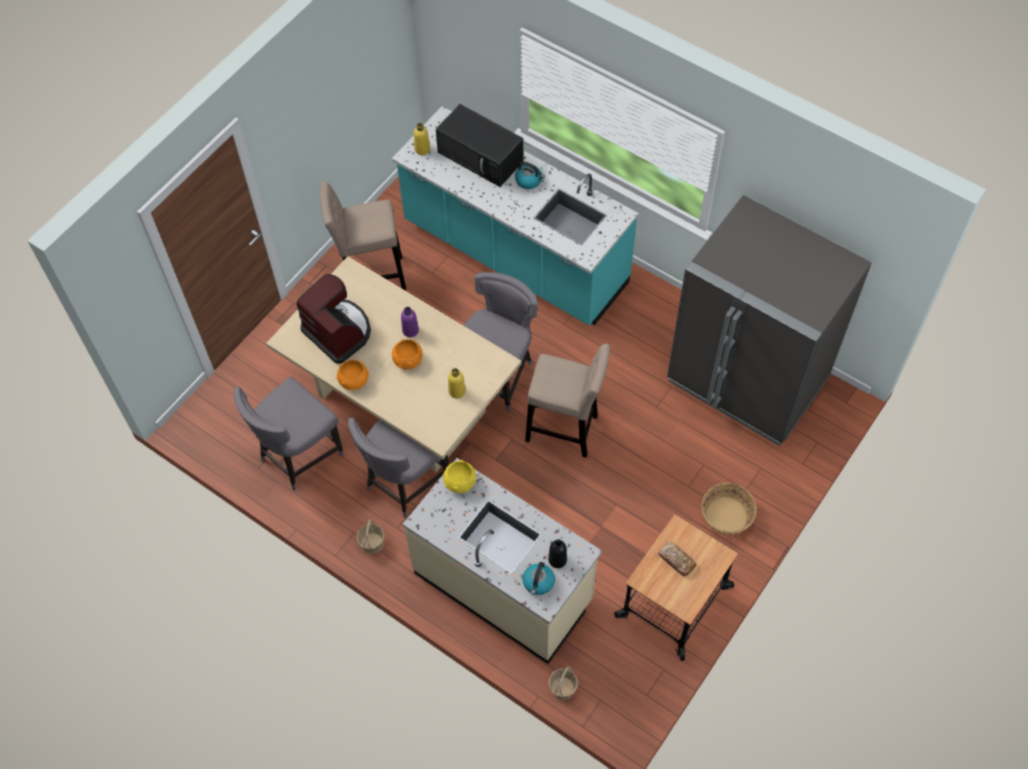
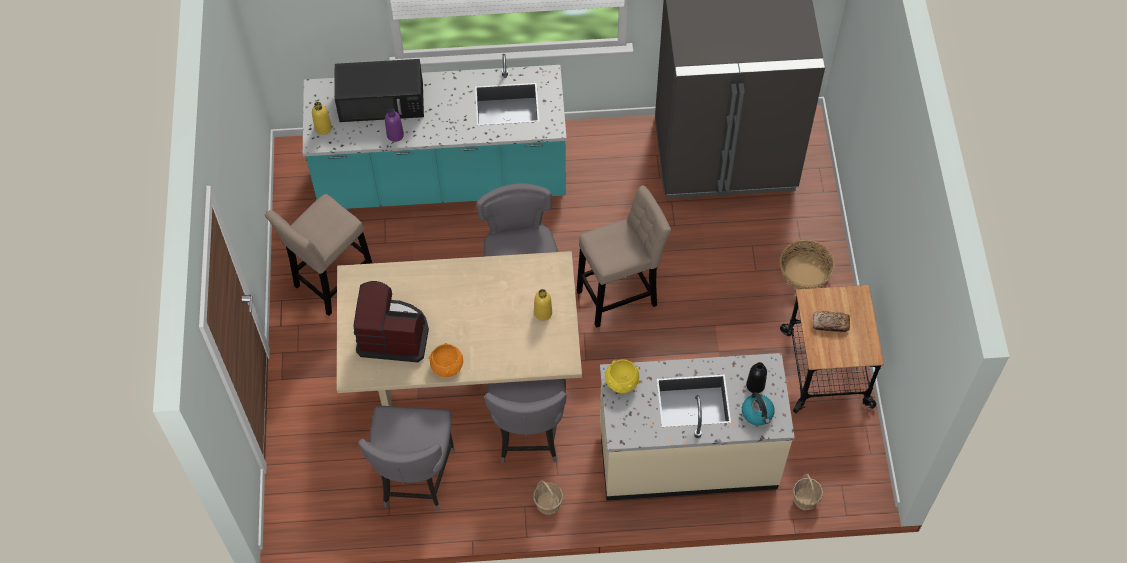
camera: 40 degrees left, 0 degrees up
orange bowl [392,339,423,370] -> none
purple bottle [401,307,419,337] -> purple bottle moved to [385,109,404,142]
kettle [515,162,545,189] -> none

